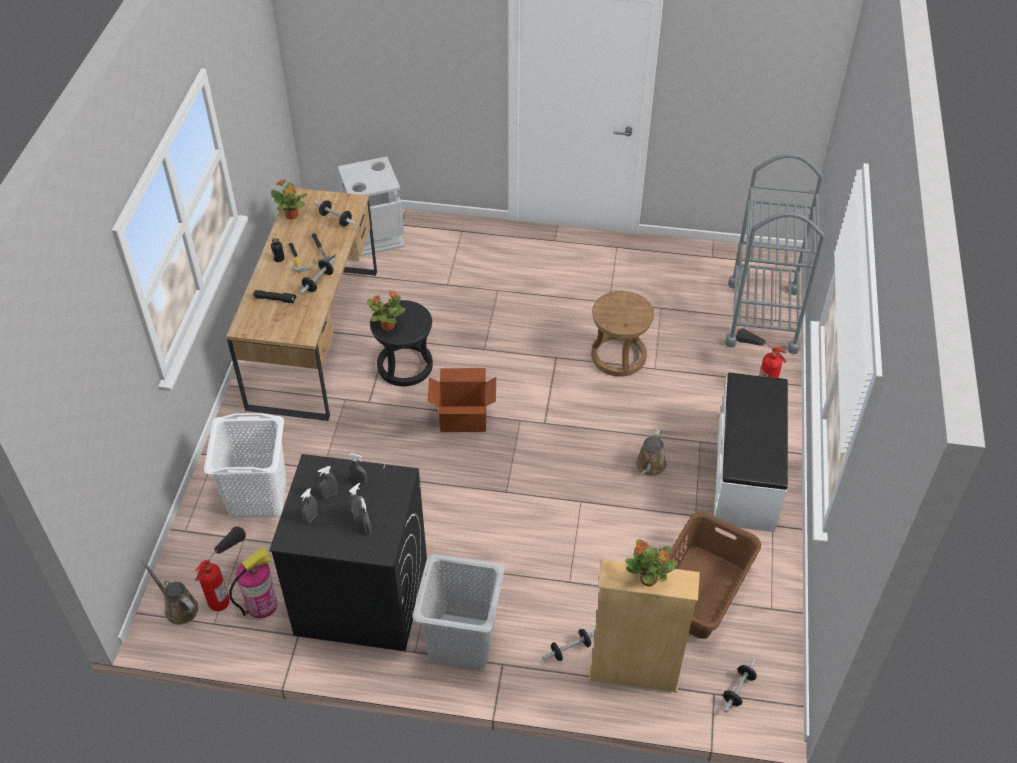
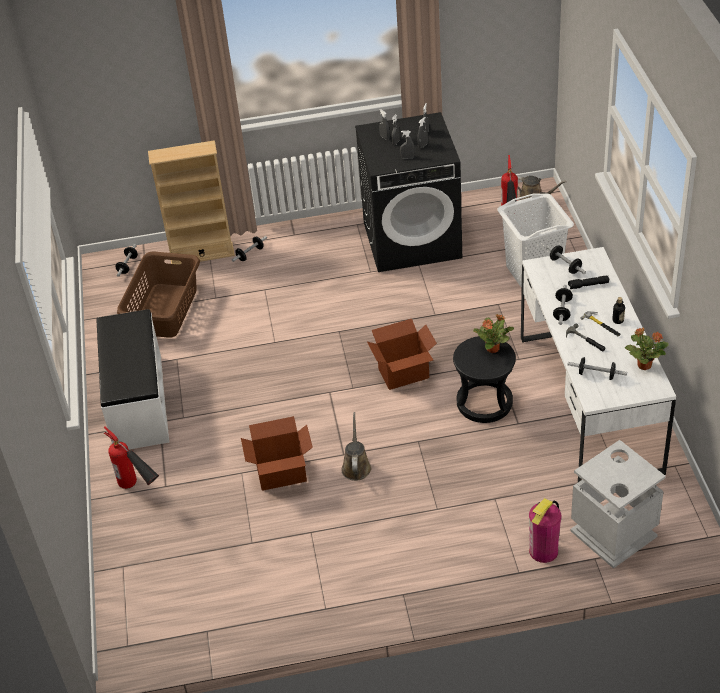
camera: 165 degrees right, 5 degrees down
brown desk [226,188,377,421] -> white desk [521,247,676,482]
fire extinguisher [229,547,277,618] -> fire extinguisher moved to [529,498,561,563]
grey laundry basket [412,554,504,670] -> none
brown stool [591,291,654,377] -> cardboard box [241,416,313,491]
potted plant [625,539,678,587] -> none
brown watering can [636,429,667,476] -> brown watering can moved to [342,412,371,481]
grey cart [725,153,825,354] -> none
none -> dumbbell [546,245,586,274]

